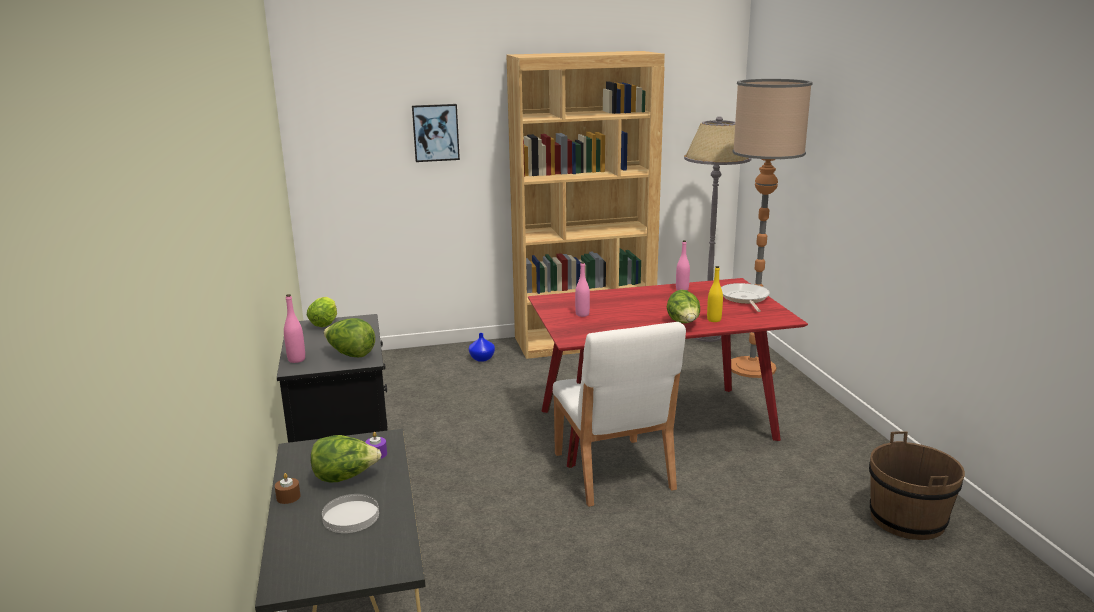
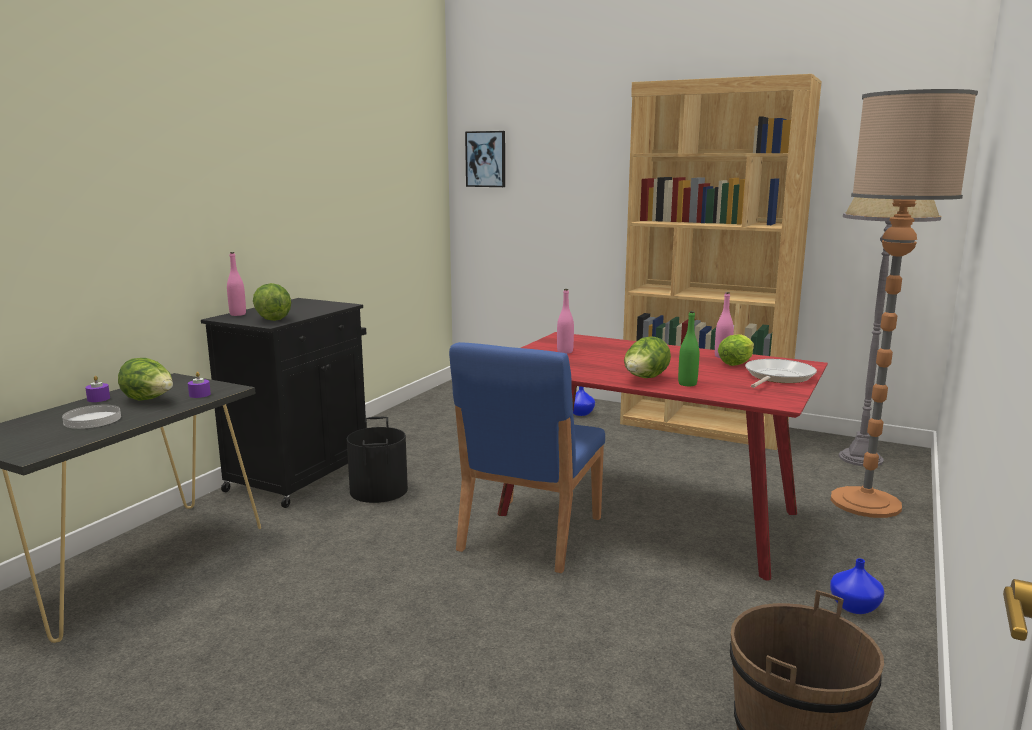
camera: 40 degrees right, 5 degrees down
brown candle [275,473,300,504] -> purple candle [85,375,110,402]
lettuce [306,297,337,327] -> lettuce moved to [718,334,754,366]
picture [412,104,460,162] -> picture moved to [465,131,505,187]
white chair [553,322,686,507] -> blue chair [449,342,605,573]
yellow bottle [707,266,723,322] -> green bottle [678,311,699,386]
none -> black bucket [347,417,408,503]
none -> blue vase [830,558,884,614]

